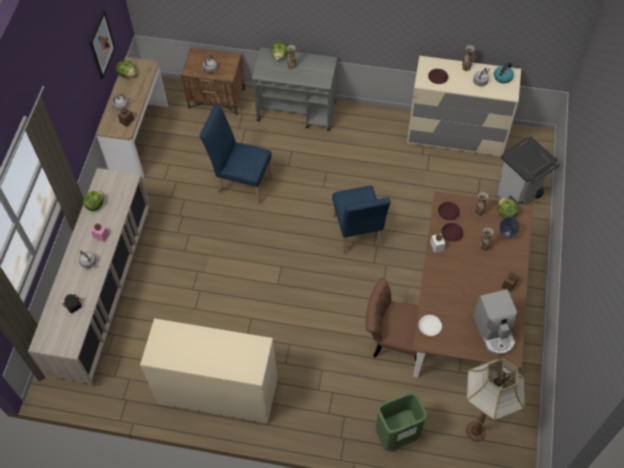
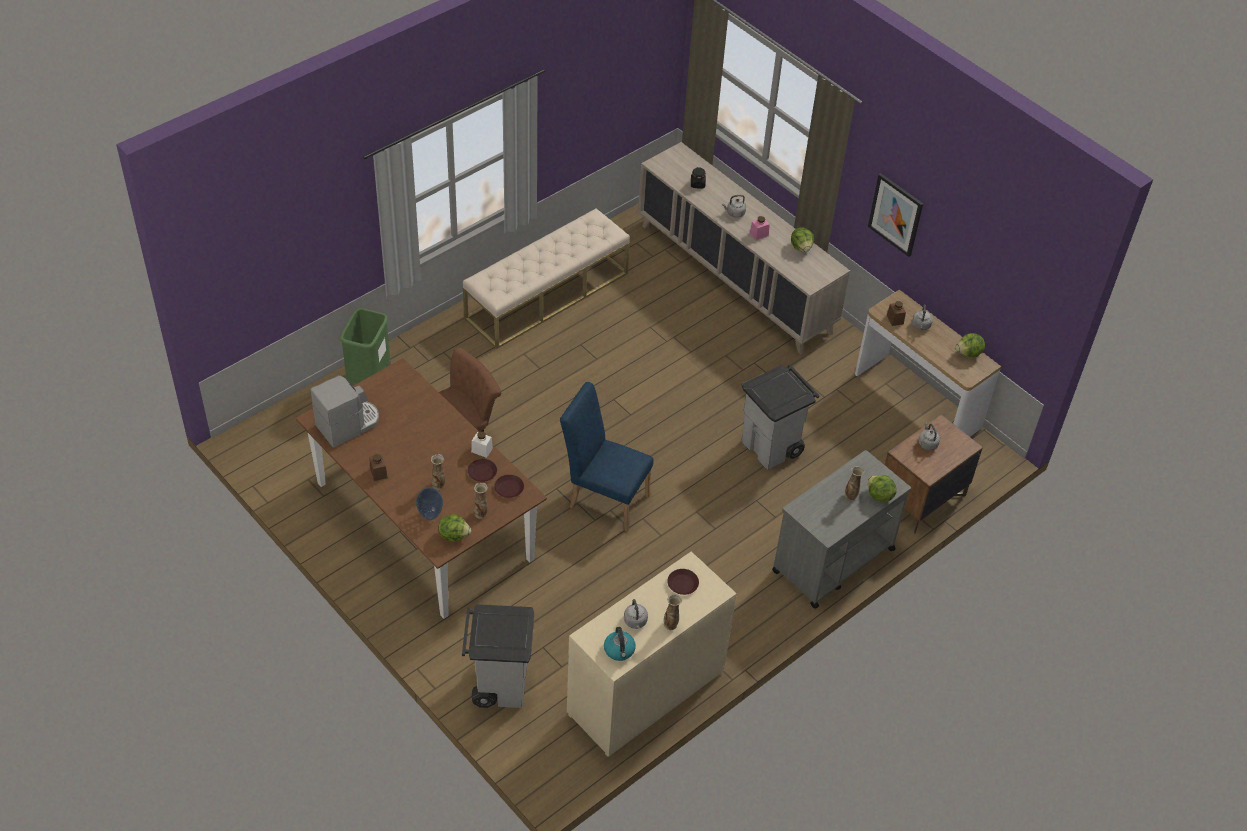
camera: 125 degrees right, 10 degrees down
picture [89,10,116,79] -> picture moved to [868,173,923,257]
beige dresser [140,318,277,423] -> beige bench [463,208,630,349]
blue chair [200,105,273,204] -> grey trash can [741,365,819,469]
white plate [419,315,442,336] -> none
floor lamp [466,358,525,442] -> none
coffee machine [473,289,517,355] -> coffee machine turned 120 degrees clockwise [310,375,379,447]

